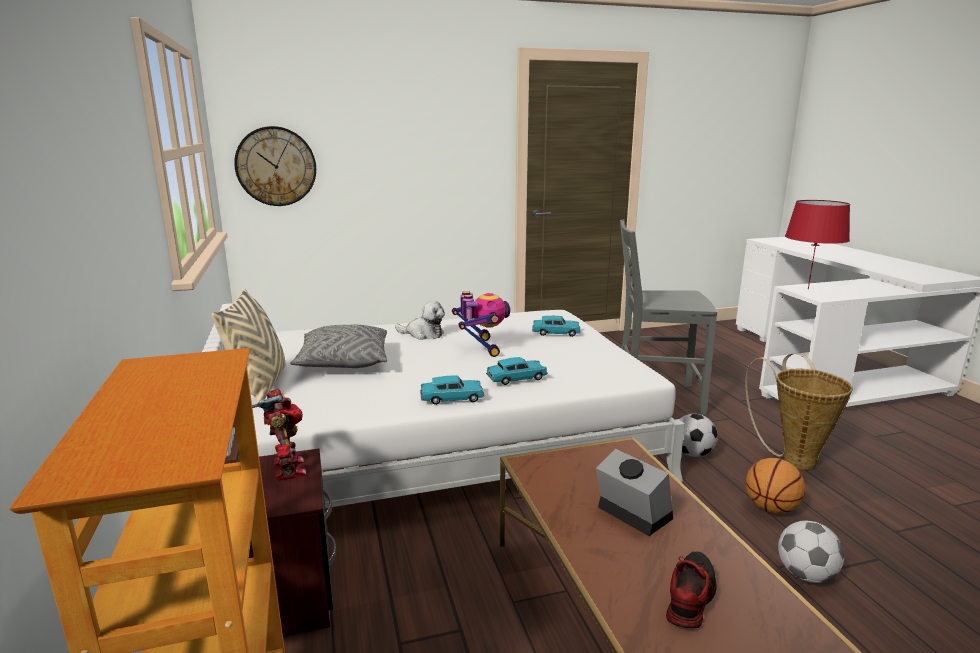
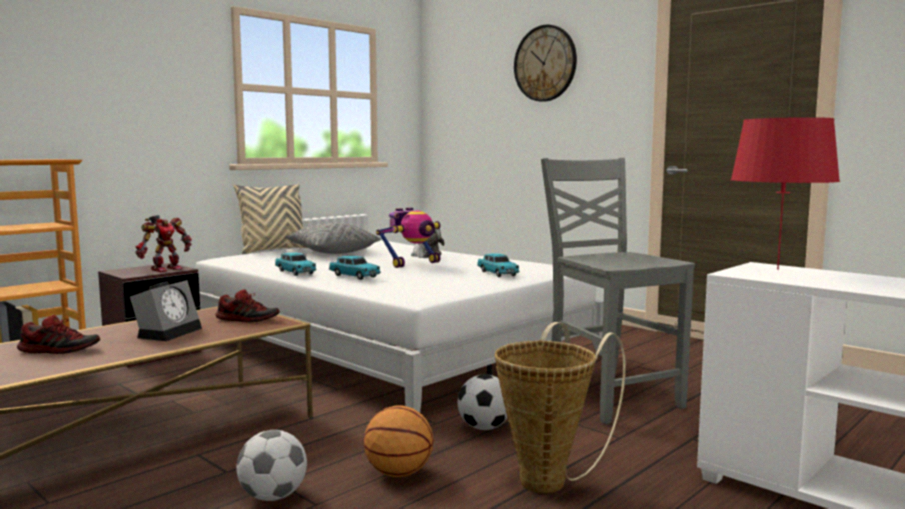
camera: 60 degrees right, 10 degrees down
wall clock [234,126,316,206] -> wall clock moved to [514,24,577,102]
none -> shoe [215,289,280,322]

